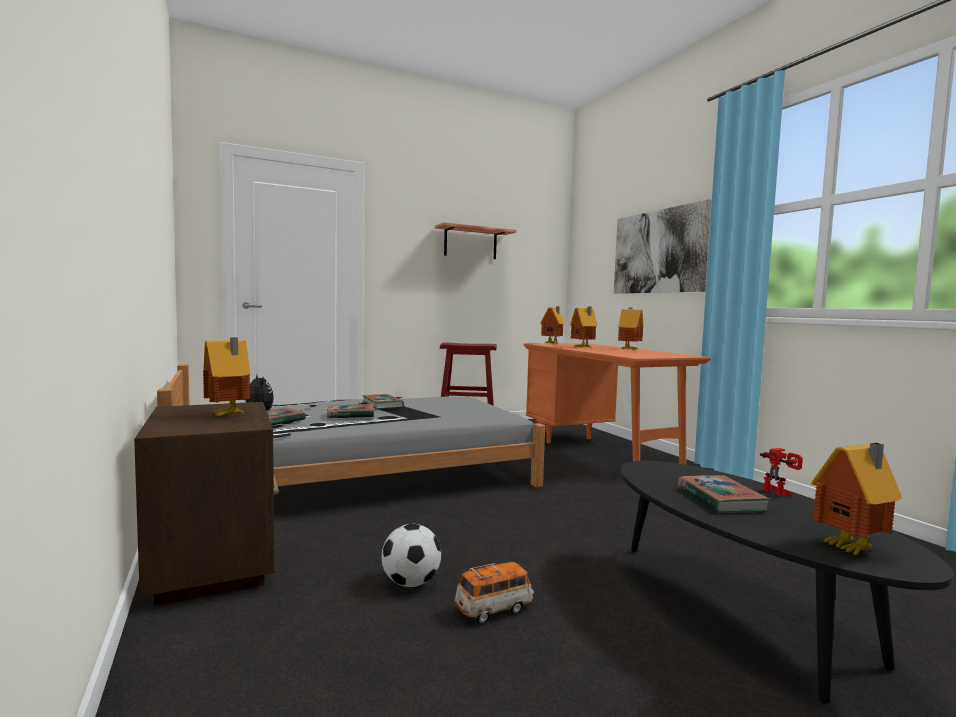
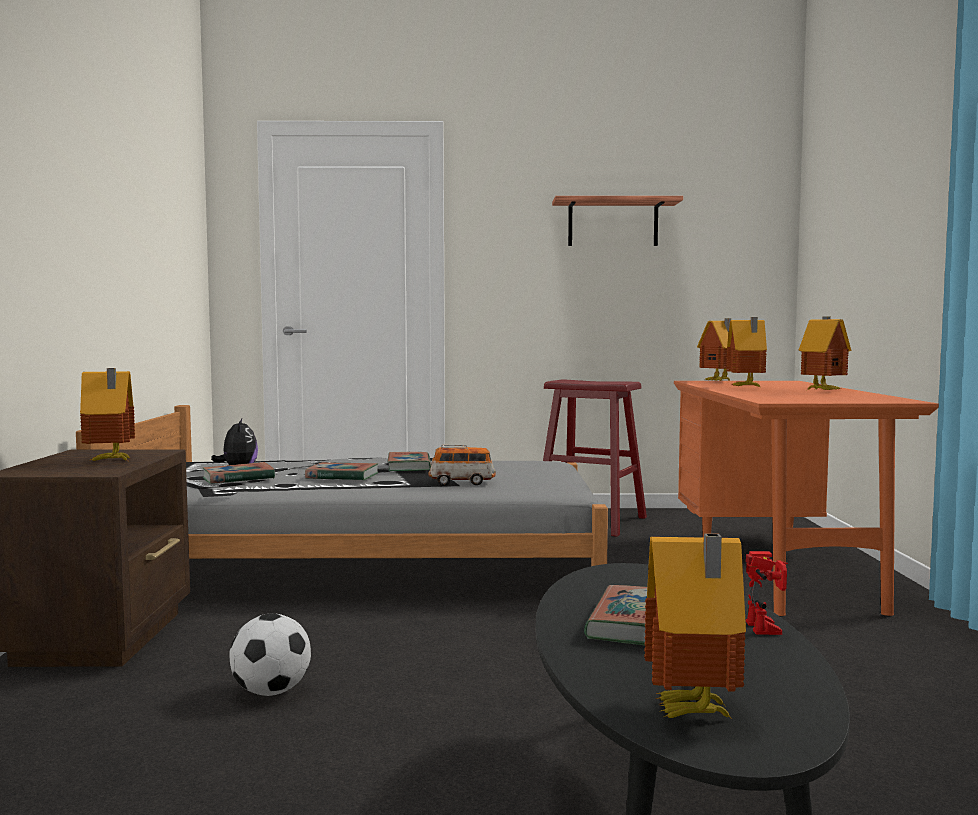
camera: 25 degrees right, 0 degrees up
toy car [454,562,534,625] -> toy car moved to [428,445,496,486]
picture [614,199,711,294] -> none

